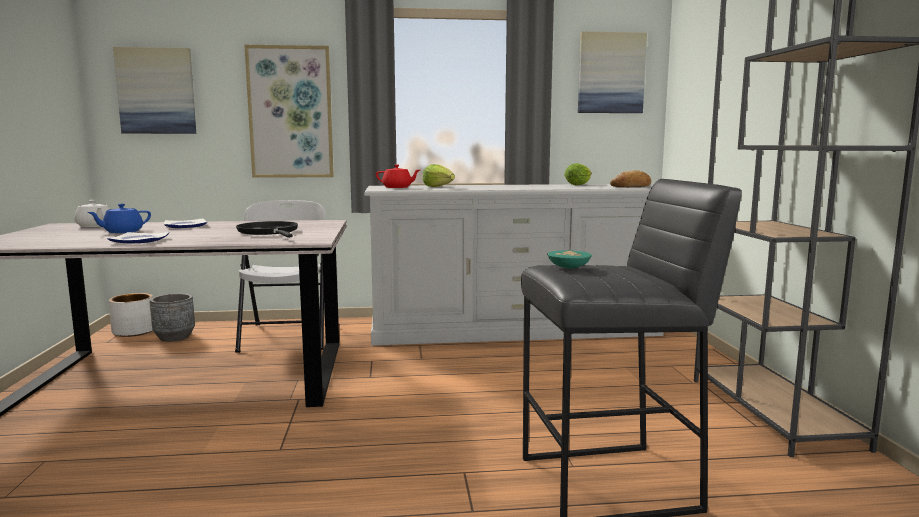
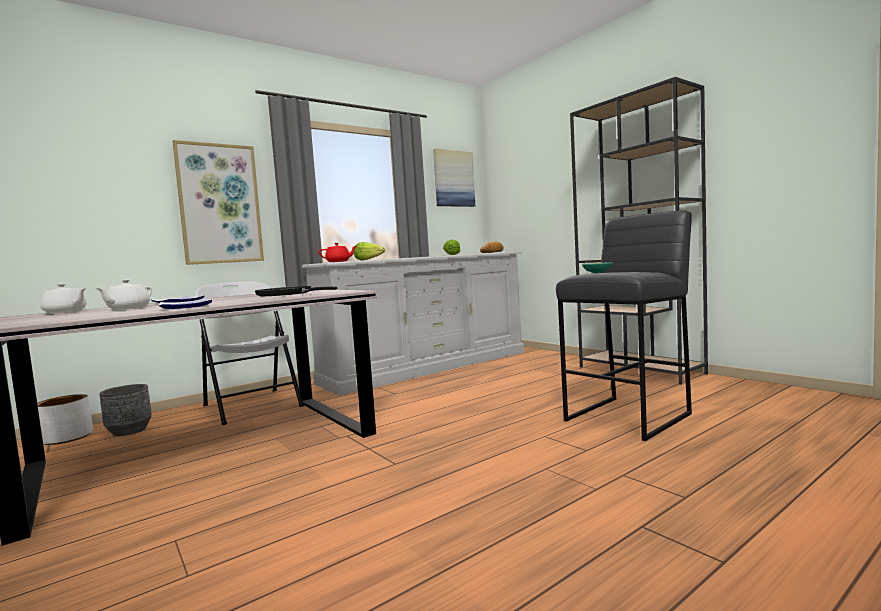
camera: 30 degrees left, 5 degrees down
blue teapot [87,204,151,233] -> white teapot [96,279,152,310]
picture [113,47,196,134] -> none

